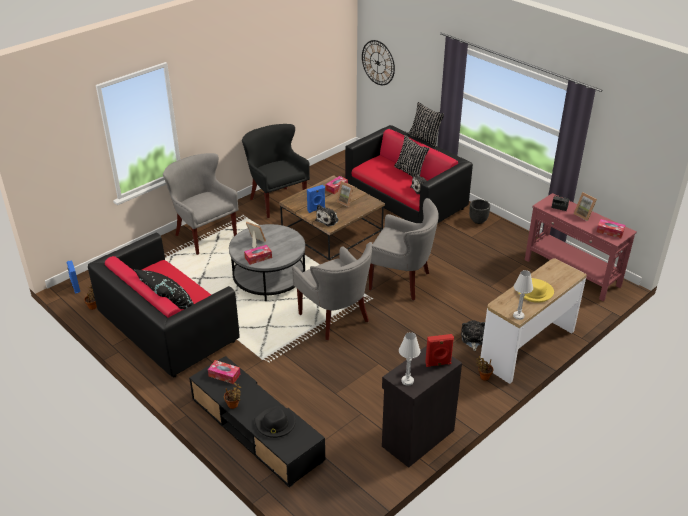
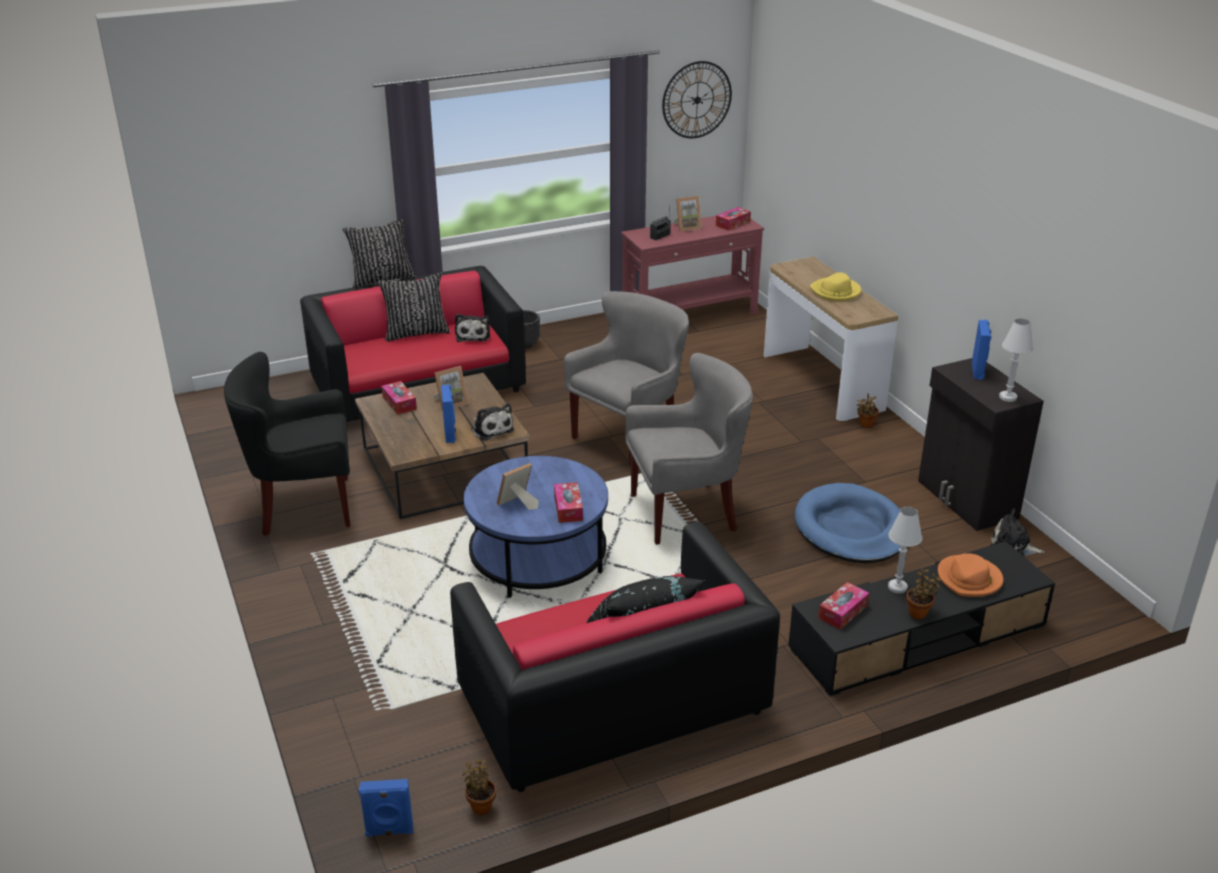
camera: 70 degrees left, 5 degrees down
grey armchair [163,153,239,255] -> none
grey coffee table [229,224,305,301] -> blue coffee table [463,456,608,598]
black hat [254,406,296,438] -> orange hat [938,553,1004,597]
wall clock [362,40,395,85] -> wall clock moved to [662,61,732,138]
red speaker [425,334,454,367] -> blue speaker [972,320,992,380]
plush toy [461,320,485,351] -> plush toy moved to [990,509,1044,556]
white table lamp [513,270,533,320] -> white table lamp moved to [888,507,922,593]
none -> blue dog bed [795,483,901,563]

